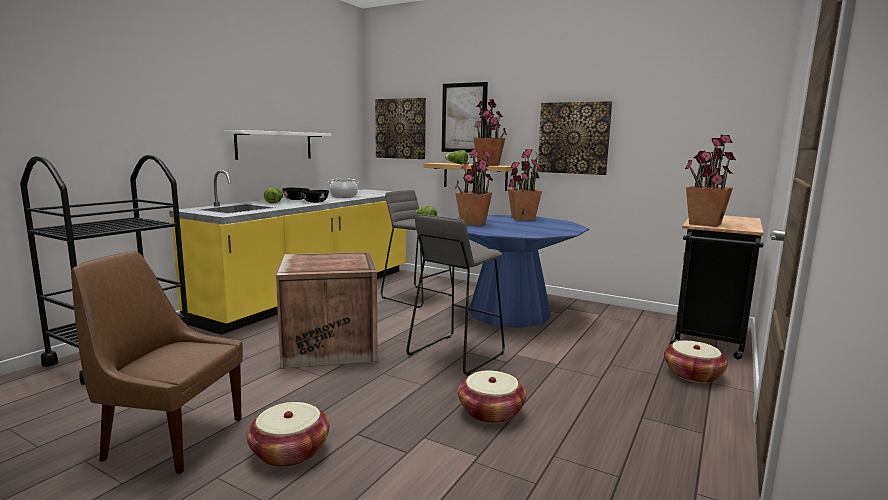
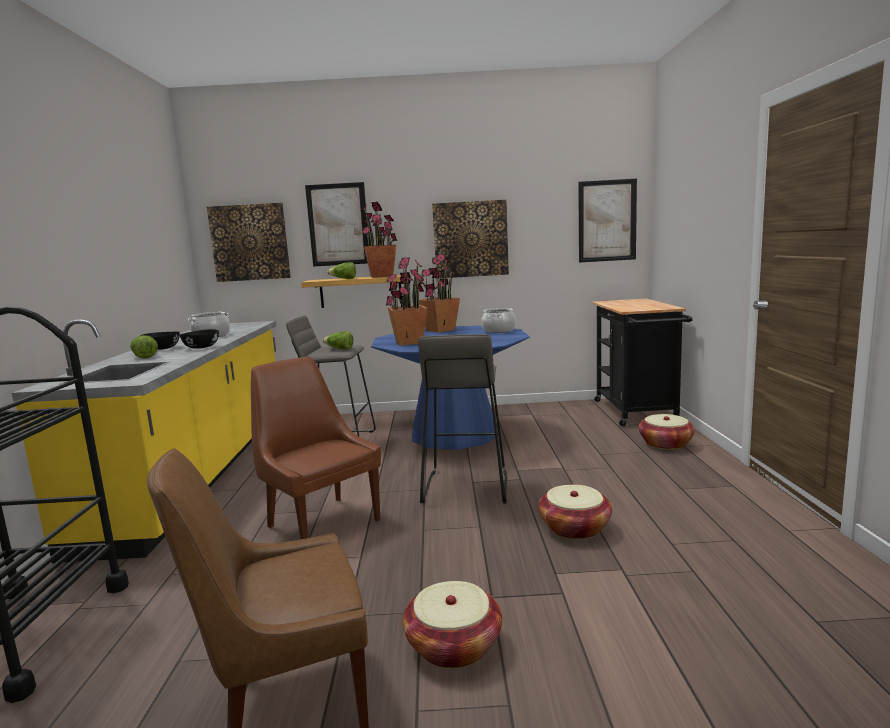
camera: 30 degrees left, 0 degrees up
white shelf [224,130,332,160] -> none
crate [276,252,378,369] -> brown chair [251,357,381,539]
potted plant [685,135,736,227] -> none
none -> cooking pot [481,308,516,333]
none -> picture [578,179,637,263]

